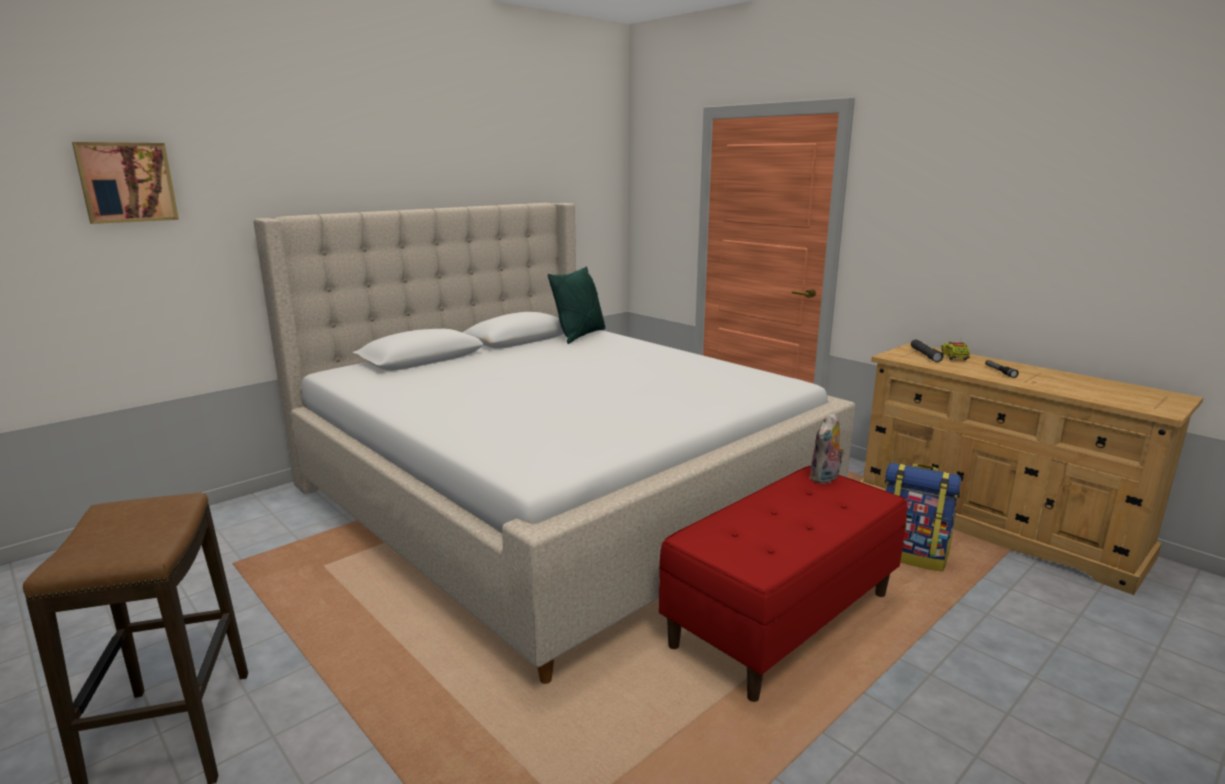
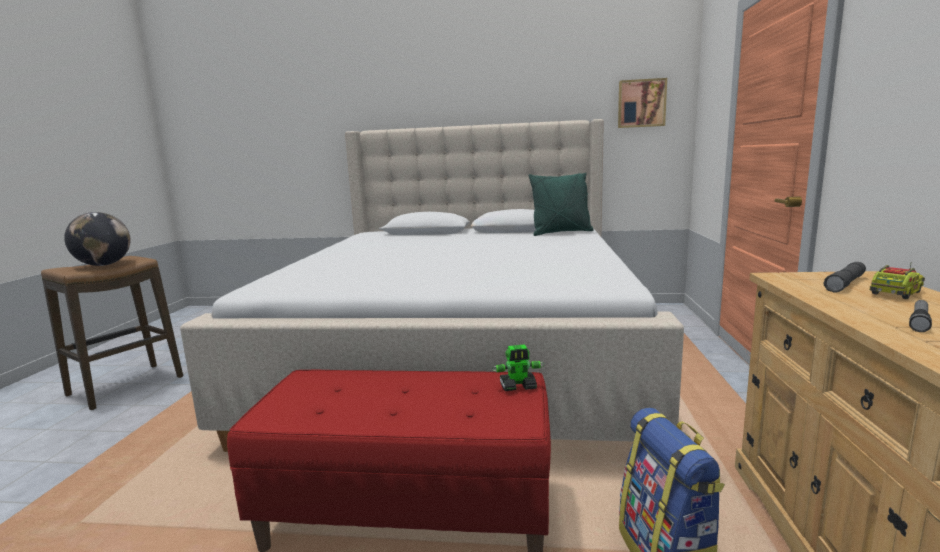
camera: 50 degrees right, 5 degrees down
picture [72,142,179,224] -> picture moved to [618,78,667,128]
plush toy [809,412,845,484] -> toy robot [492,344,544,391]
none -> globe [64,212,130,266]

